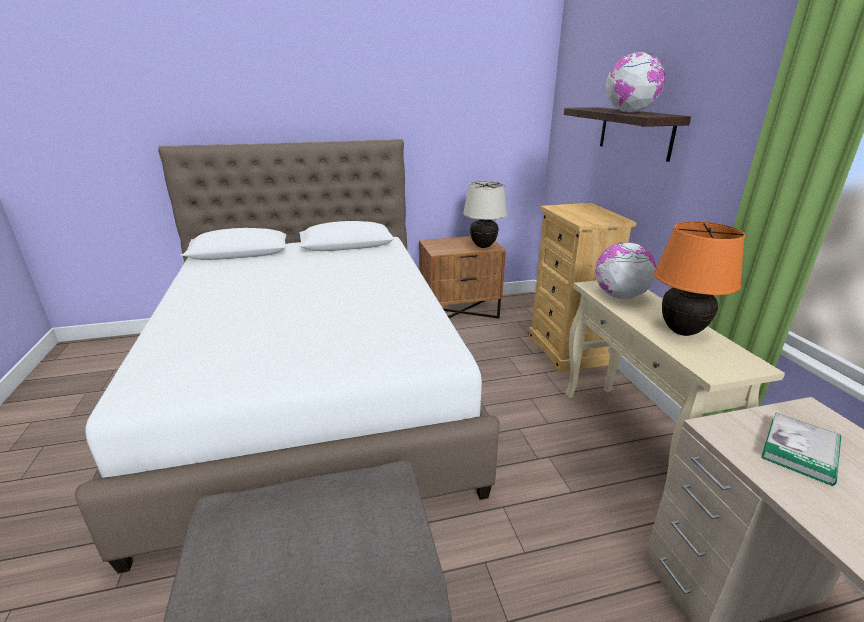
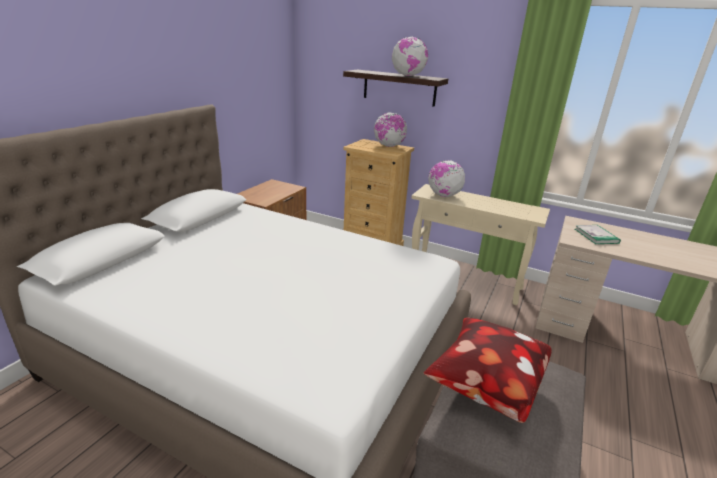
camera: 50 degrees left, 0 degrees up
beige table lamp [463,181,507,248] -> none
orange table lamp [654,221,745,336] -> none
none -> globe [374,112,407,147]
none -> pillow [424,318,552,423]

